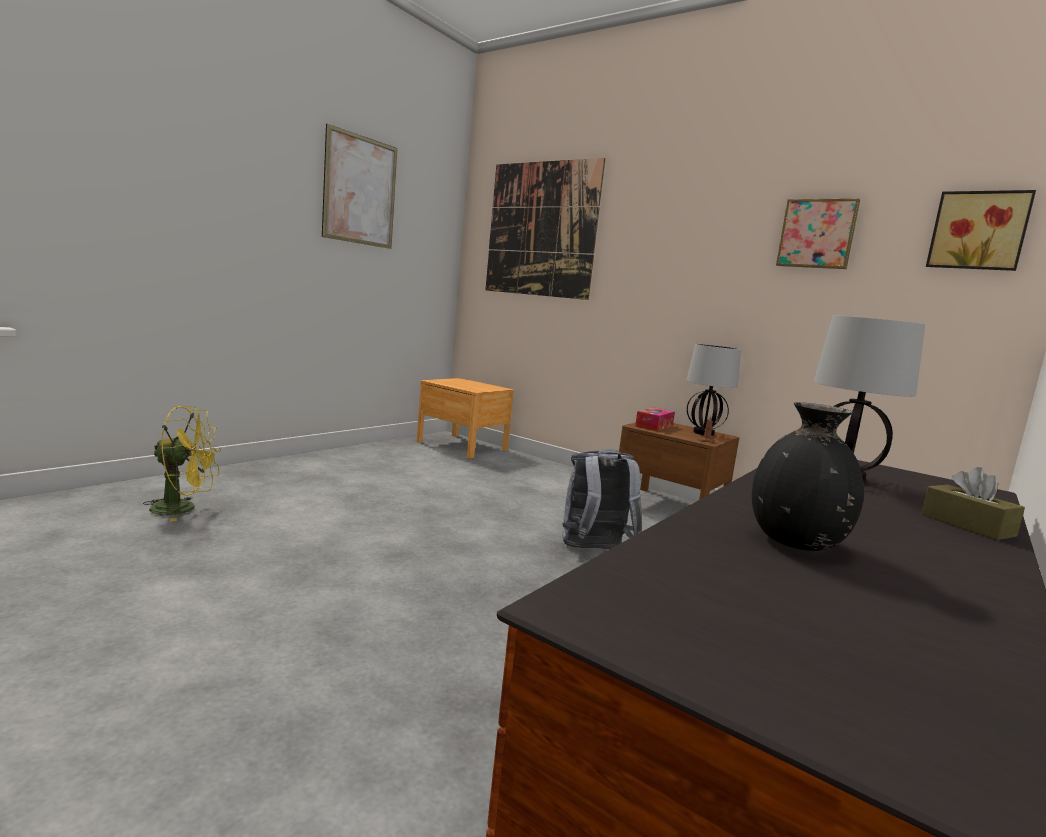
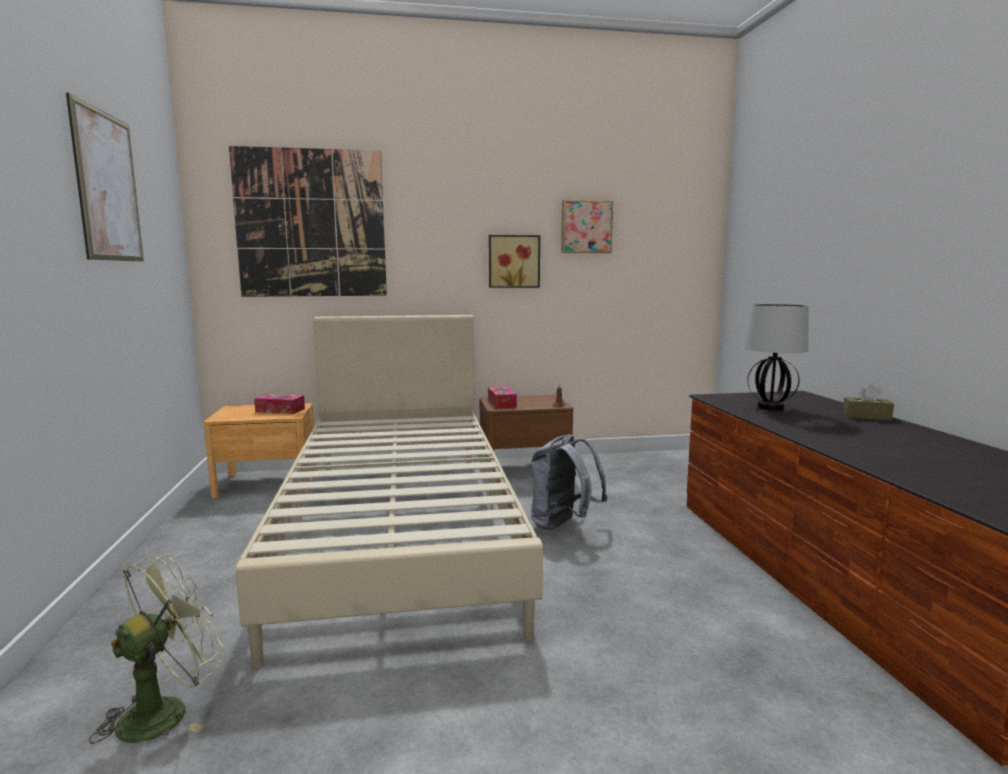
camera: 45 degrees left, 0 degrees up
yellow fan [143,406,221,522] -> green fan [89,556,223,744]
table lamp [686,344,741,436] -> none
black vase [752,402,864,551] -> none
picture [926,190,1036,271] -> picture moved to [489,235,540,288]
none -> beige bed [235,315,543,668]
none -> tissue box [254,394,305,414]

